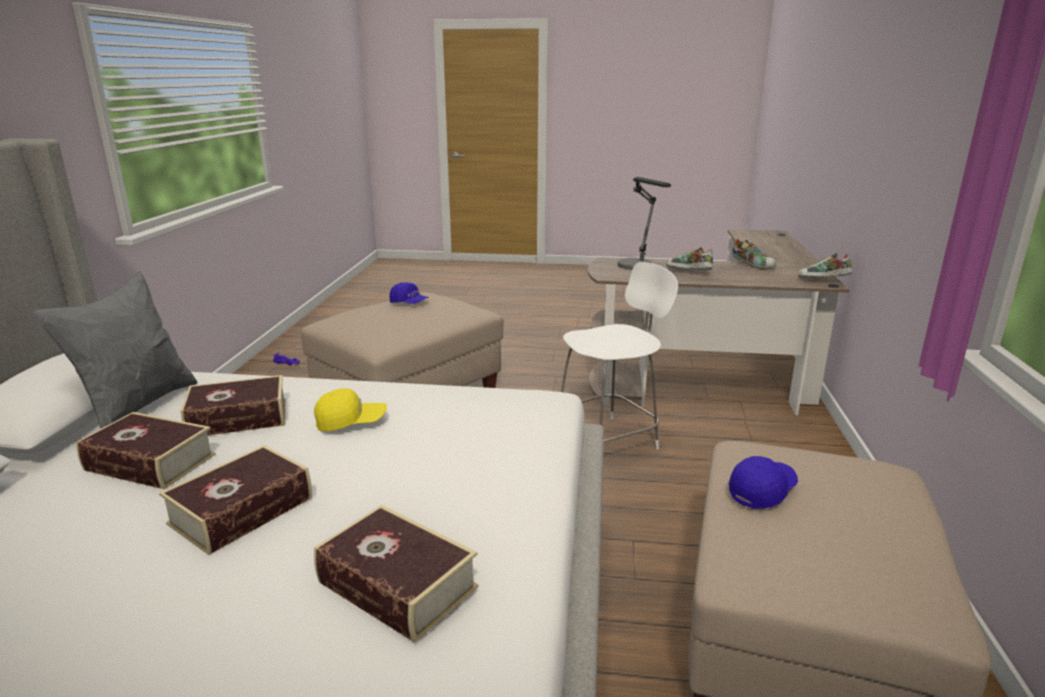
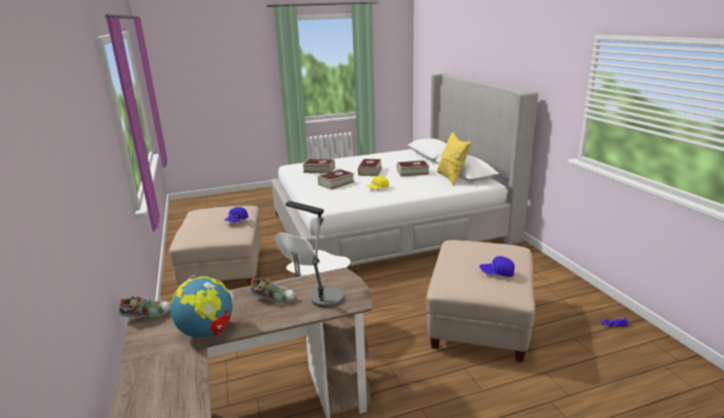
camera: 155 degrees right, 0 degrees up
grey pillow [33,272,198,429] -> yellow pillow [437,132,471,186]
book [181,375,286,435] -> book moved to [318,169,354,190]
shoe [732,239,776,270] -> globe [170,275,234,338]

